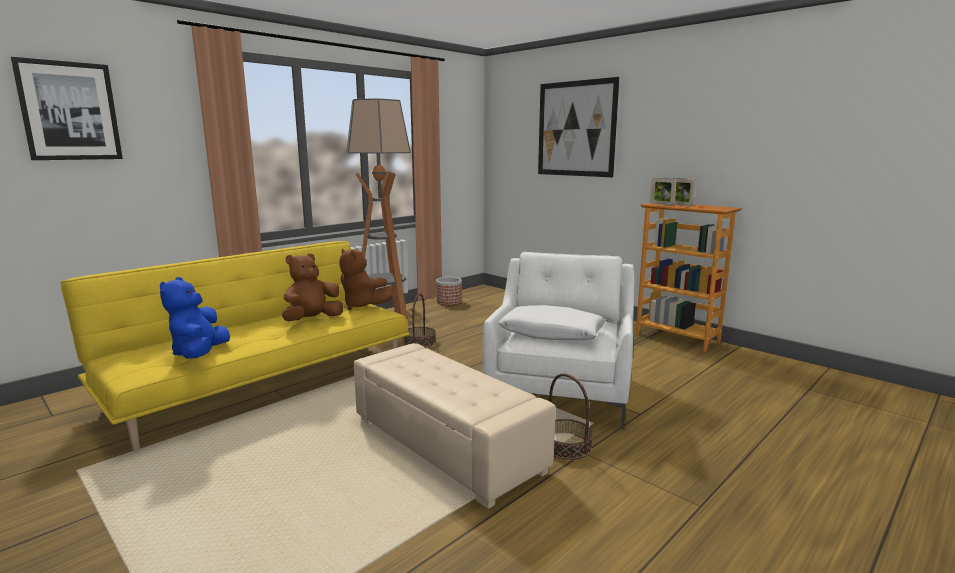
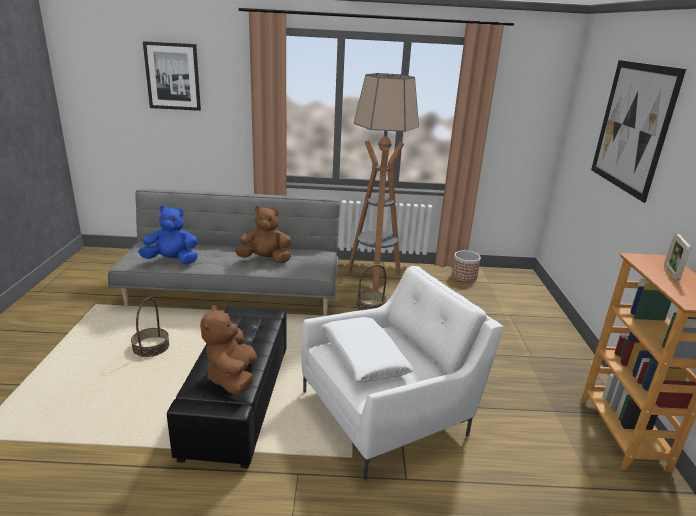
camera: 45 degrees right, 10 degrees up
yellow sofa [61,241,409,451] -> grey sofa [108,189,340,316]
blue plush toy [160,277,230,358] -> blue plush toy turned 45 degrees clockwise [138,205,198,264]
brown plush toy [339,249,393,310] -> brown plush toy moved to [200,305,257,395]
beige ottoman [354,343,556,509] -> black ottoman [167,306,287,469]
basket [549,373,593,460] -> basket moved to [131,297,169,357]
picture frame [650,178,677,206] -> none

